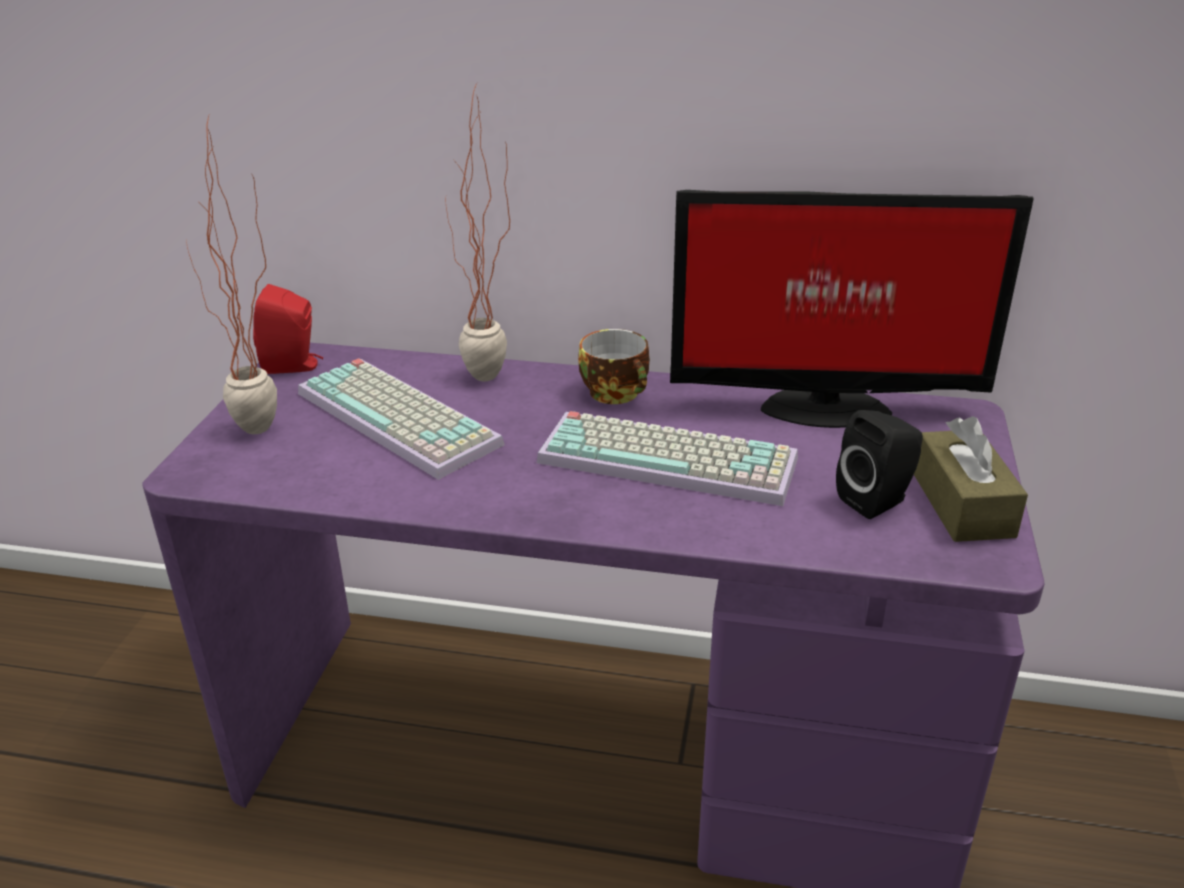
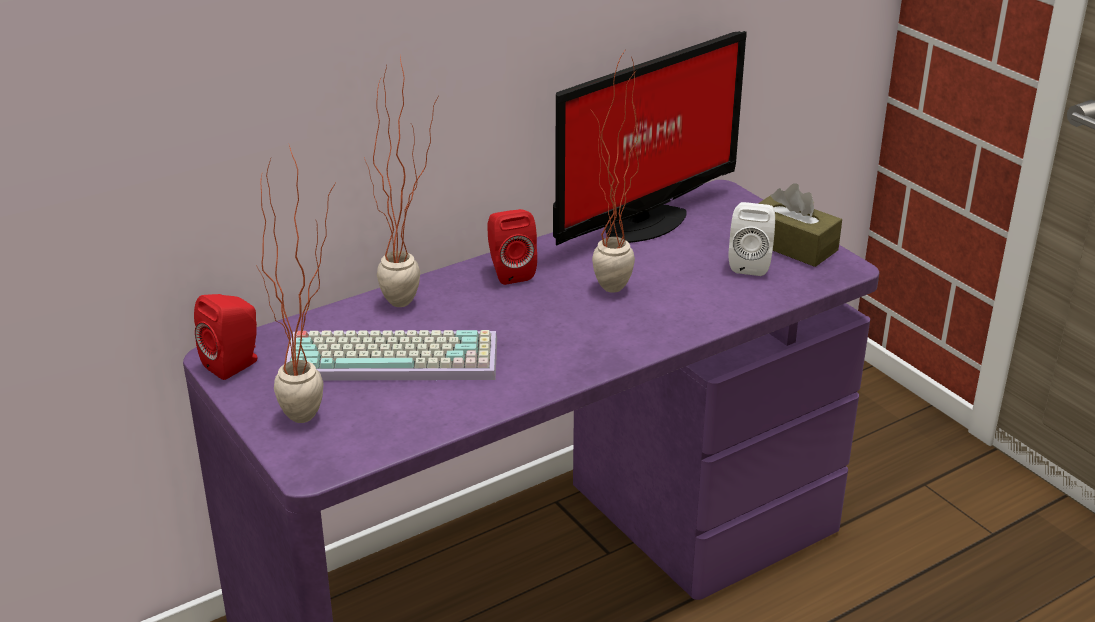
camera: 45 degrees left, 0 degrees up
keyboard [537,411,798,506] -> potted plant [591,48,639,293]
cup [578,329,650,404] -> red speaker [487,209,537,285]
black speaker [836,410,923,519] -> white speaker [729,202,775,276]

